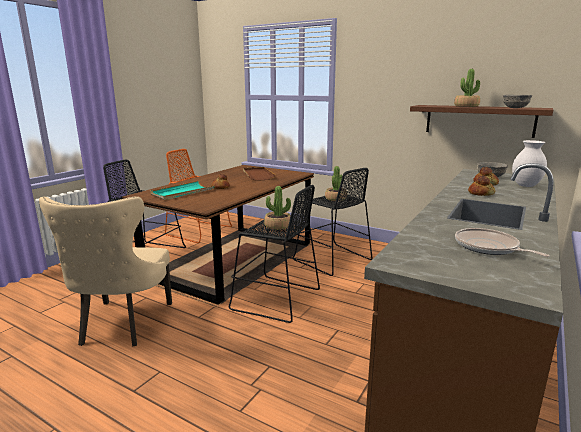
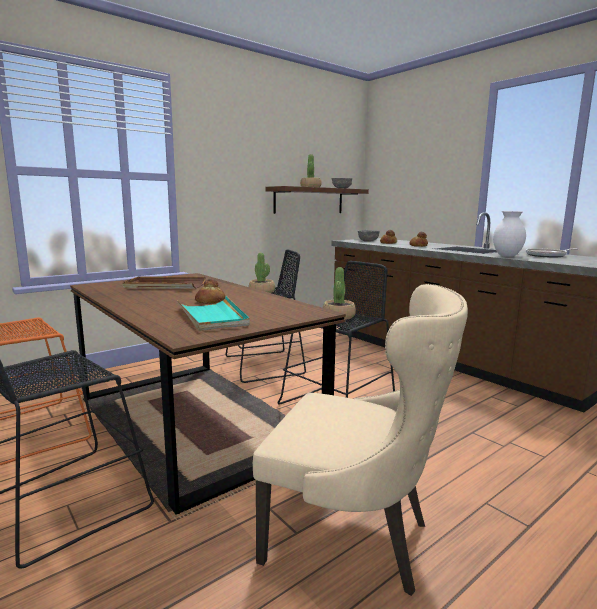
camera: 70 degrees left, 5 degrees down
white vase [512,140,547,187] -> white vase moved to [493,211,526,257]

